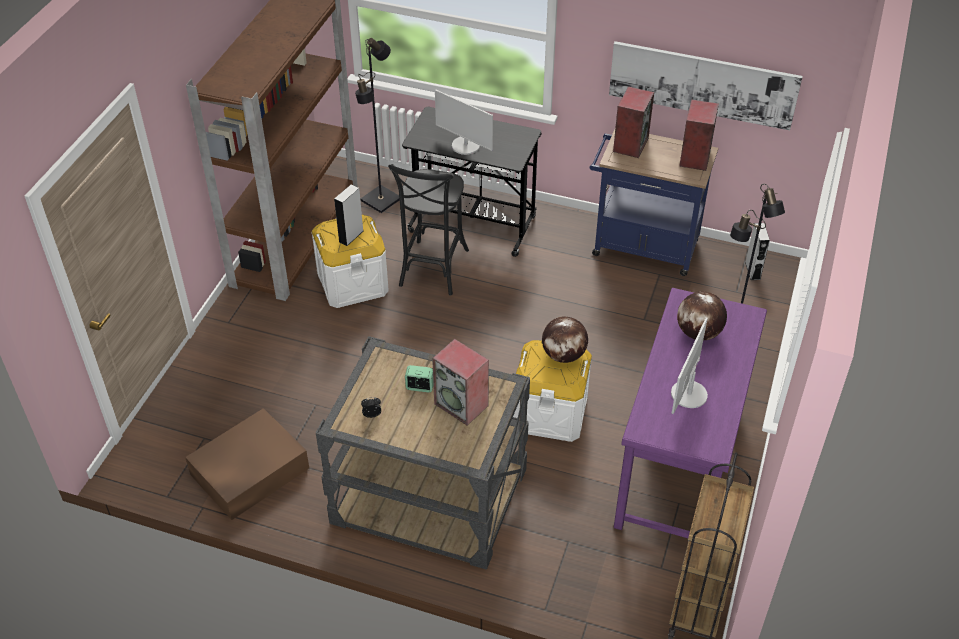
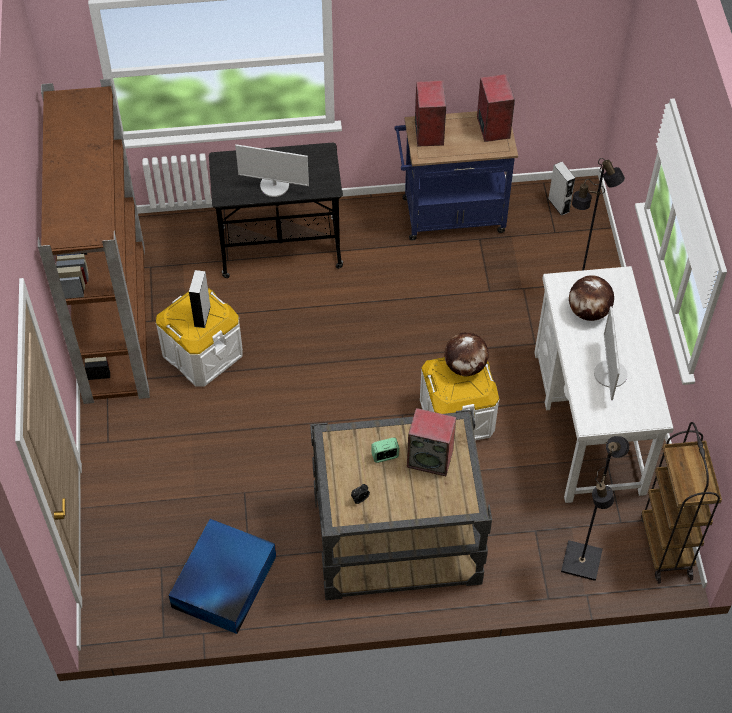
camera: 25 degrees left, 10 degrees up
brown storage box [185,408,309,520] -> blue storage box [169,519,276,634]
black floor lamp [355,38,400,213] -> black floor lamp moved to [561,436,629,581]
black stool [388,164,469,296] -> none
picture [609,41,803,130] -> none
purple desk [614,288,767,538] -> white desk [534,266,674,503]

